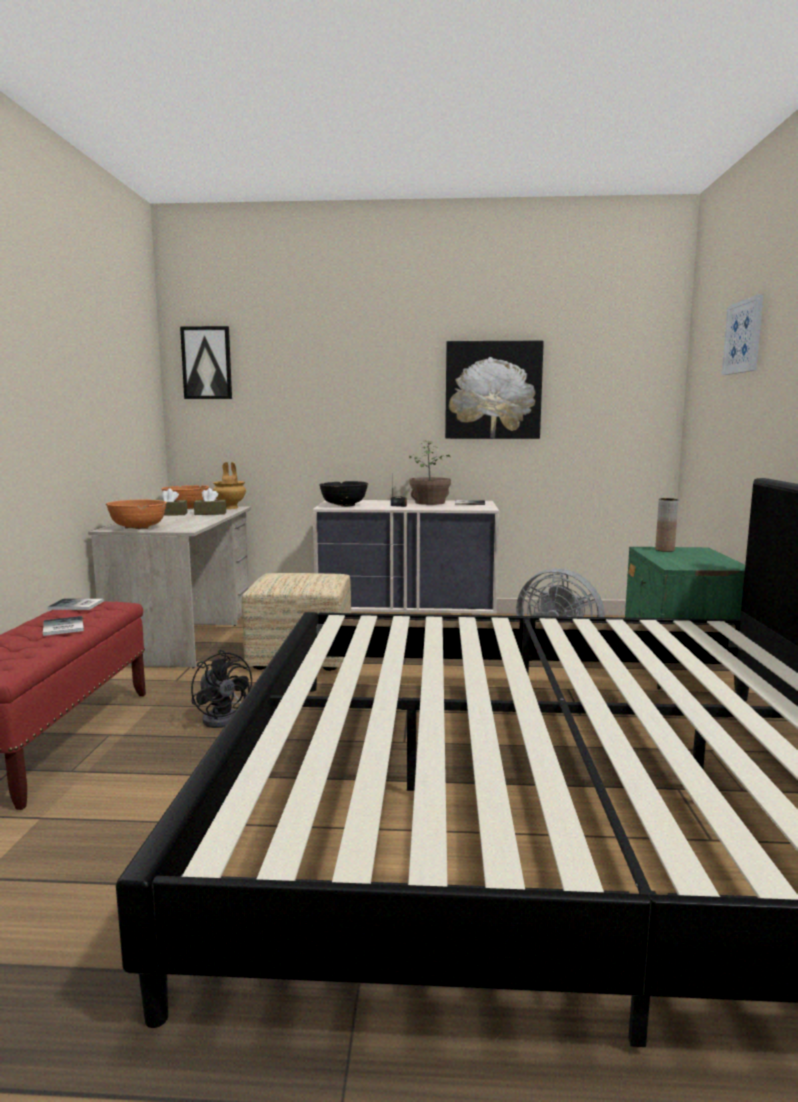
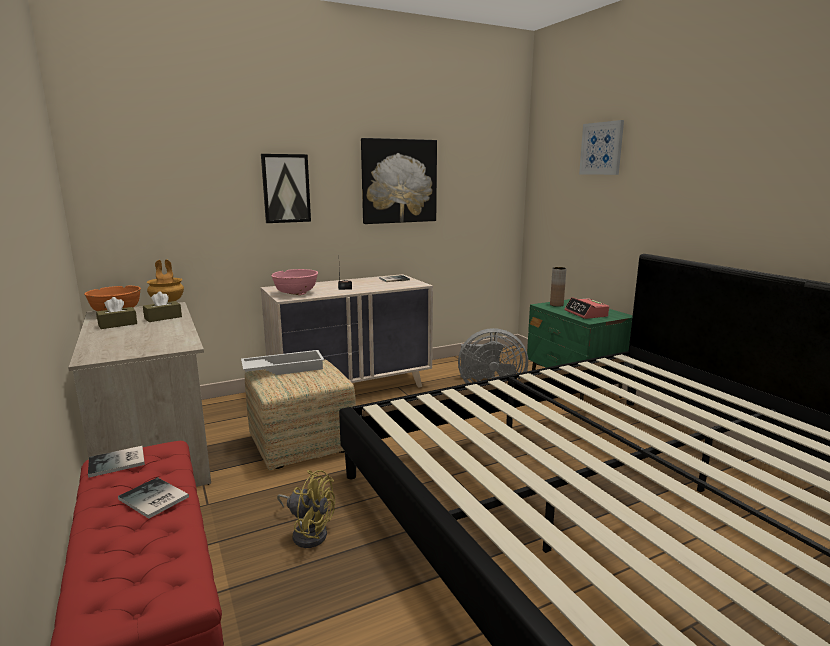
camera: 30 degrees left, 5 degrees up
orange bowl [106,500,167,529] -> none
picture [180,326,232,399] -> picture moved to [261,154,311,223]
black fan [191,650,252,728] -> yellow fan [277,470,335,548]
black bowl [319,481,368,507] -> pink bowl [271,269,318,295]
potted plant [409,440,451,505] -> none
none -> white tray [241,350,324,375]
none -> alarm clock [564,297,609,319]

